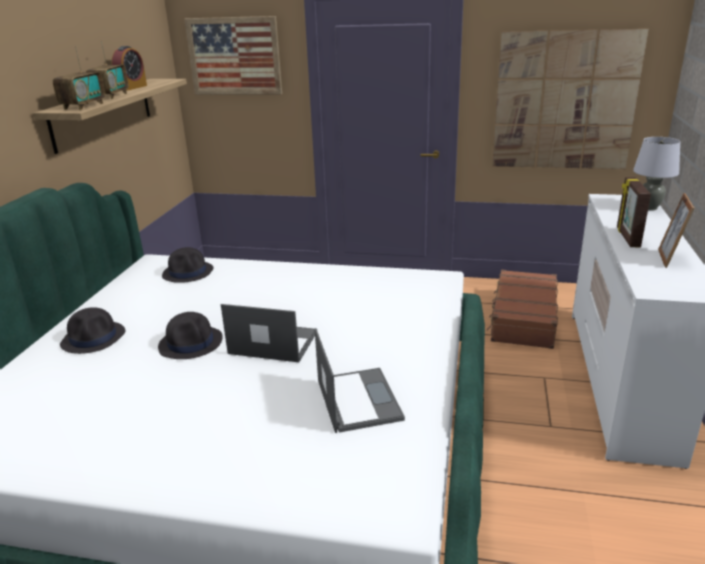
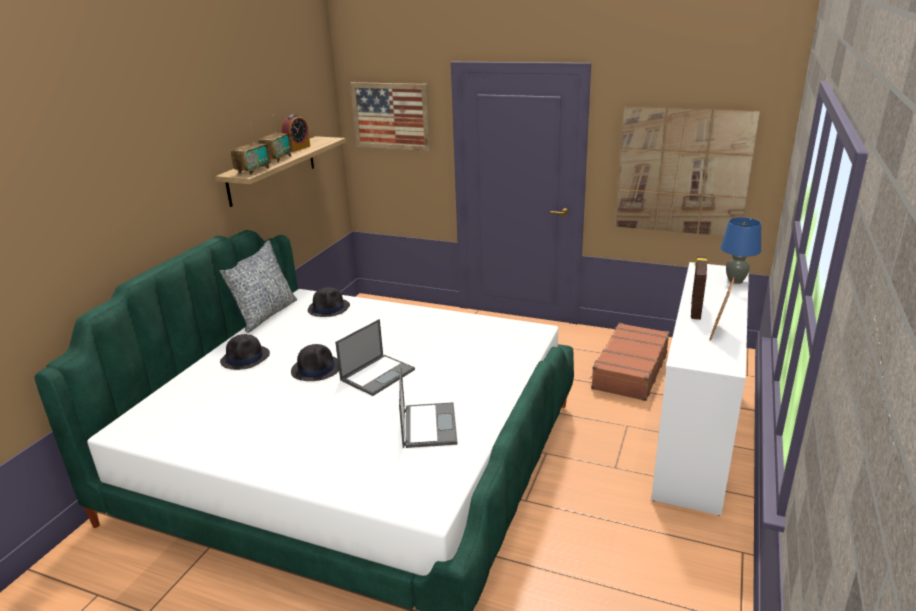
camera: 10 degrees right, 0 degrees up
laptop [221,304,315,362] -> laptop turned 105 degrees clockwise [335,319,415,396]
grey table lamp [633,137,680,211] -> blue table lamp [720,217,761,284]
none -> pillow [220,240,297,333]

